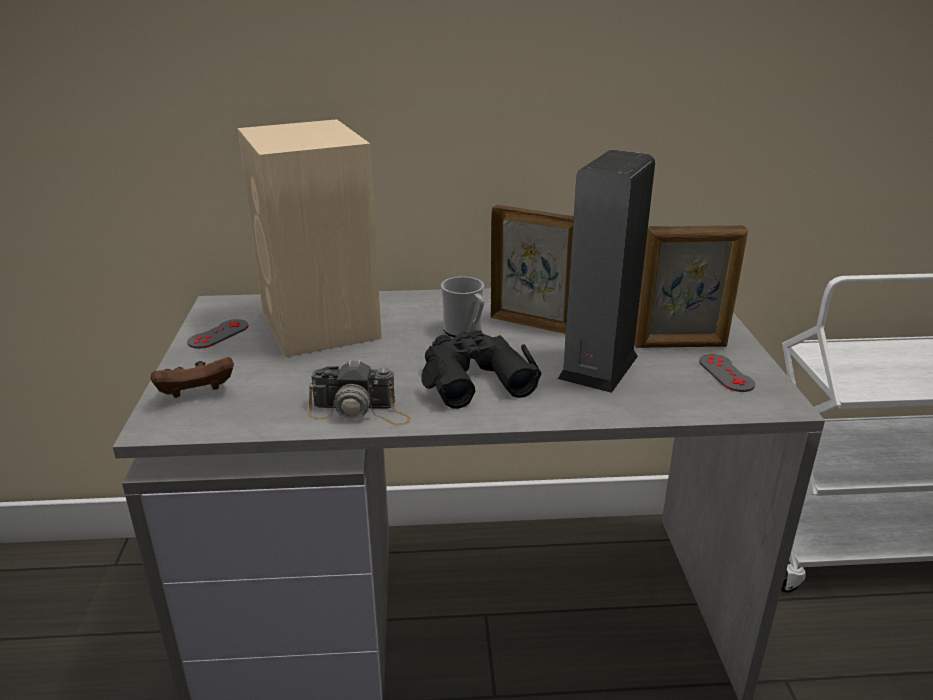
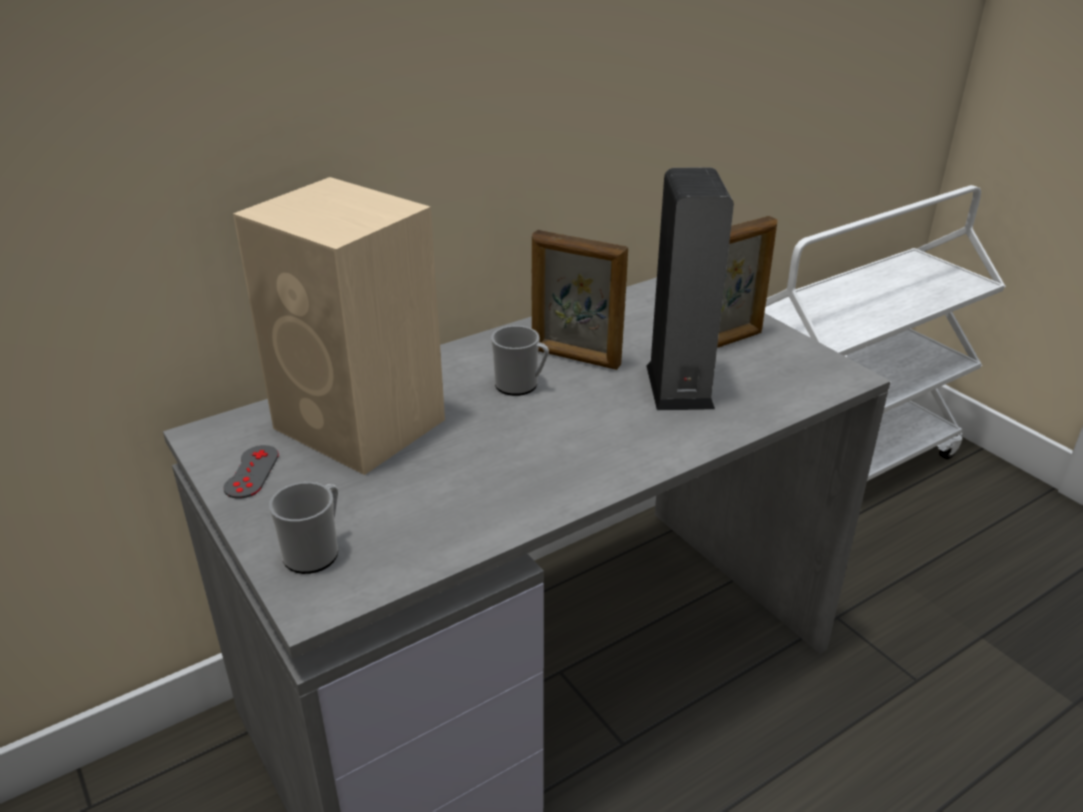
camera: 30 degrees left, 5 degrees up
brown game controller [151,357,234,398] -> mug [269,482,338,574]
camera [308,359,411,426] -> none
black binoculars [421,330,541,409] -> none
picture frame [491,204,574,334] -> picture frame turned 150 degrees counterclockwise [532,230,628,370]
grey game controller [699,354,755,392] -> none

